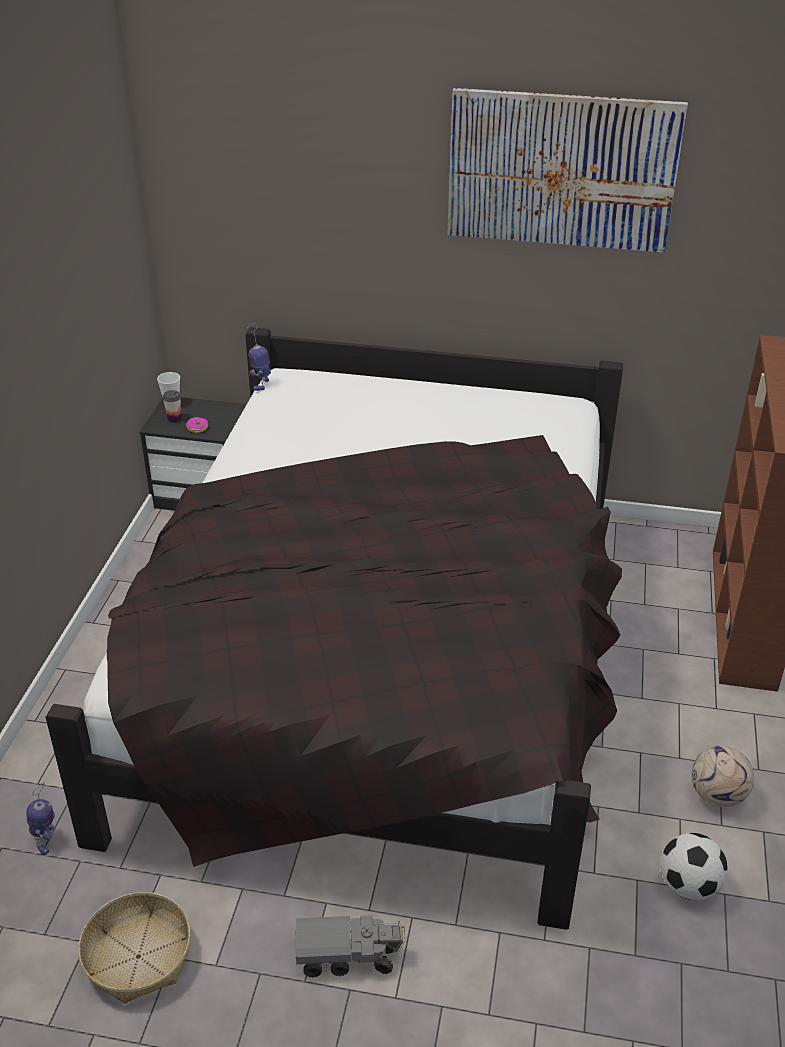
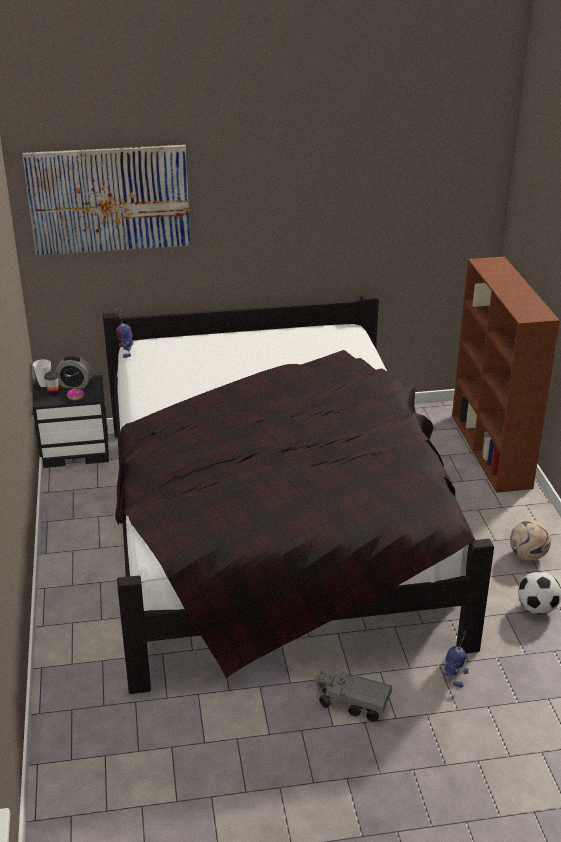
camera: 20 degrees left, 5 degrees down
toy robot [26,783,55,855] -> toy robot moved to [443,630,469,688]
basket [78,892,191,1004] -> none
toy truck [296,915,405,978] -> toy truck turned 135 degrees counterclockwise [314,670,392,722]
picture [447,88,688,253] -> picture moved to [22,145,191,255]
none -> alarm clock [55,356,92,389]

